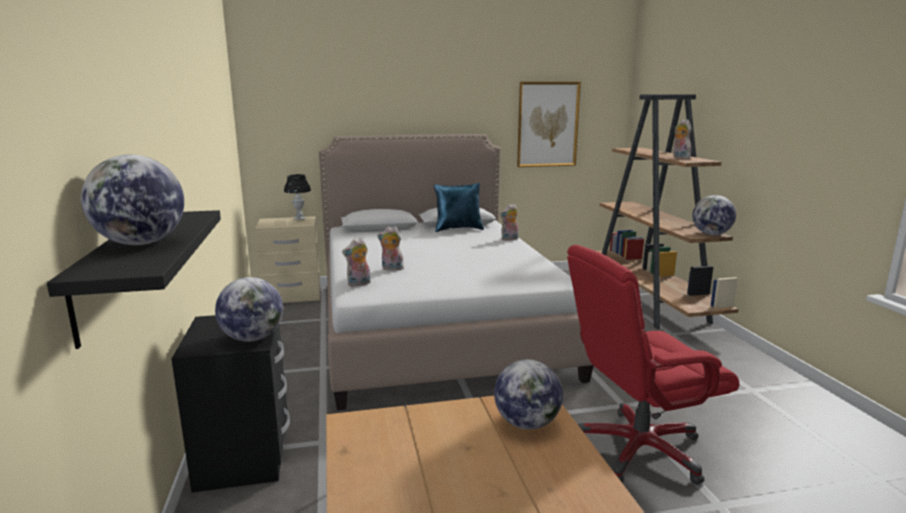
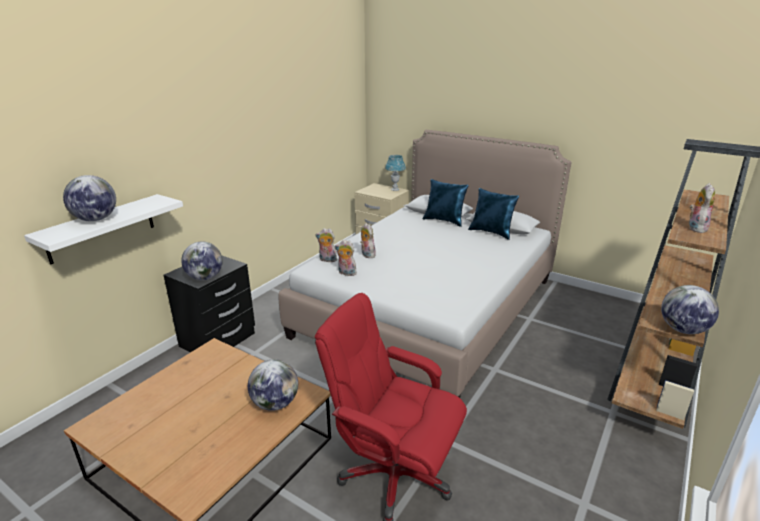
camera: 45 degrees right, 10 degrees up
black shelf [47,210,221,349] -> white shelf [24,194,183,264]
black table lamp [284,174,311,220] -> blue table lamp [385,155,406,191]
plush toy [500,204,519,241] -> plush toy moved to [335,240,357,276]
picture [517,82,581,167] -> none
none -> blue pillow [423,179,469,227]

